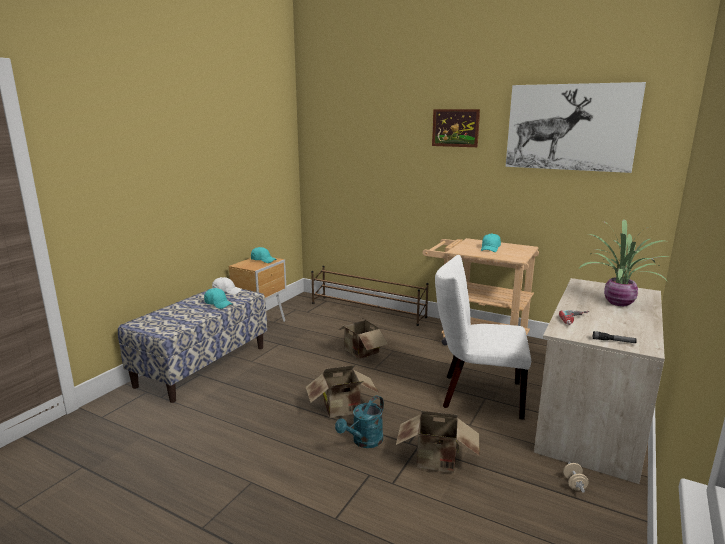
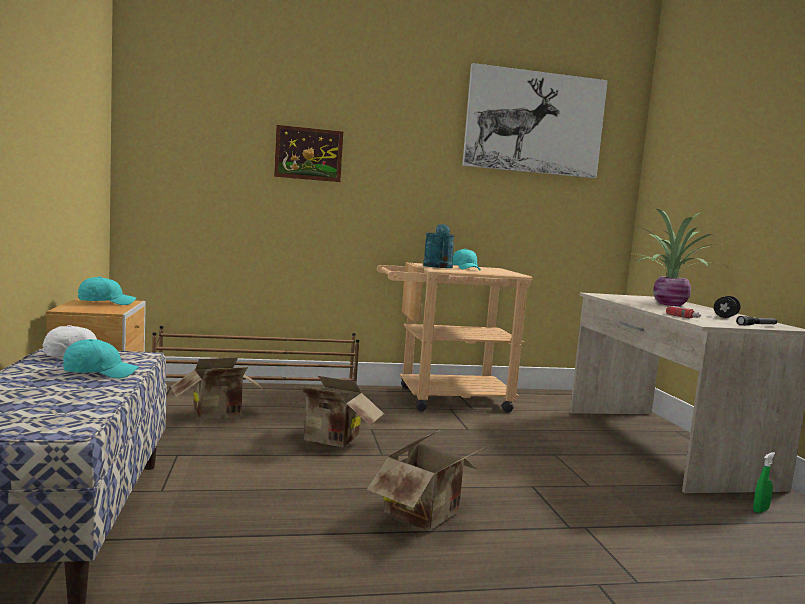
camera: 40 degrees left, 10 degrees down
turquoise watering can [335,395,384,448] -> turquoise watering can moved to [423,224,455,268]
cardboard box [396,411,480,473] -> cardboard box moved to [171,357,265,420]
picture [432,109,480,147] -> picture moved to [274,125,343,182]
white chair [435,255,531,420] -> none
beige dumbbell [563,462,589,493] -> green spray bottle [753,452,775,513]
none -> black dumbbell [714,296,741,318]

